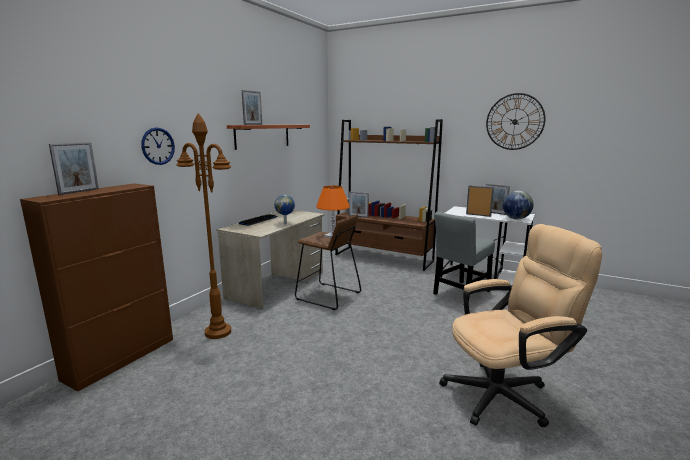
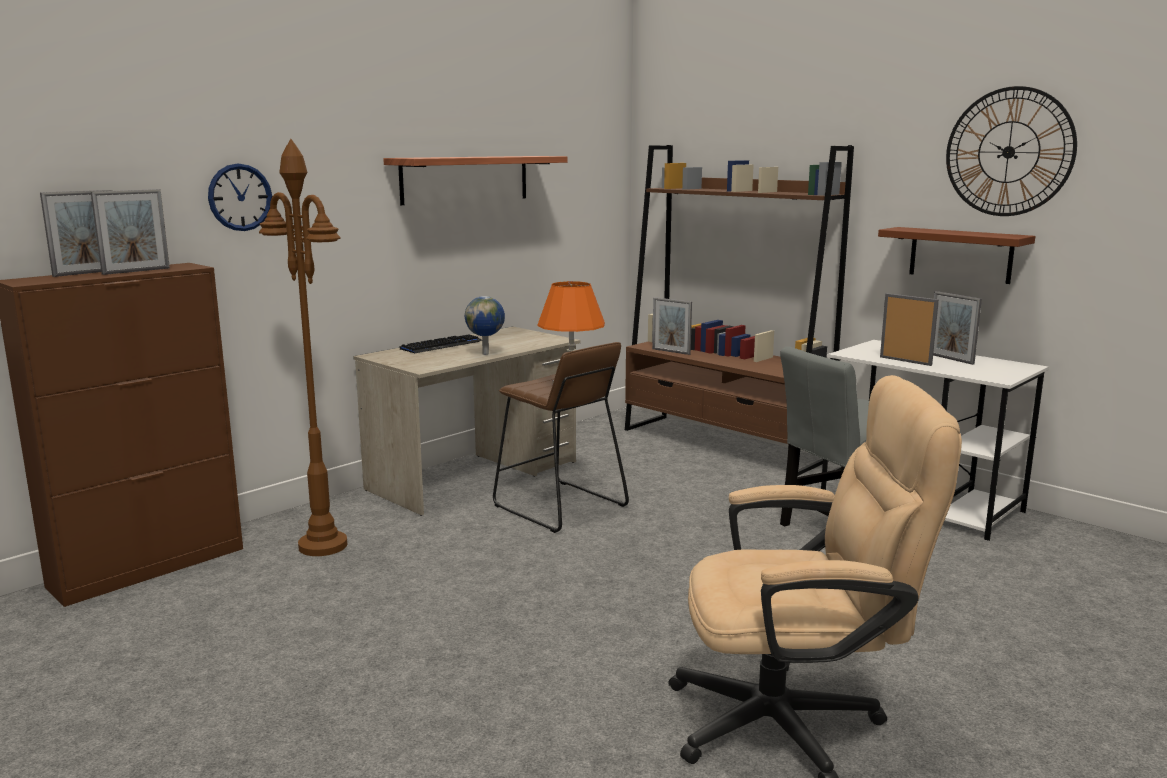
camera: 15 degrees right, 0 degrees up
picture frame [242,90,262,125] -> picture frame moved to [91,189,170,275]
globe [503,191,533,219] -> none
none -> brown shelf [878,227,1035,284]

